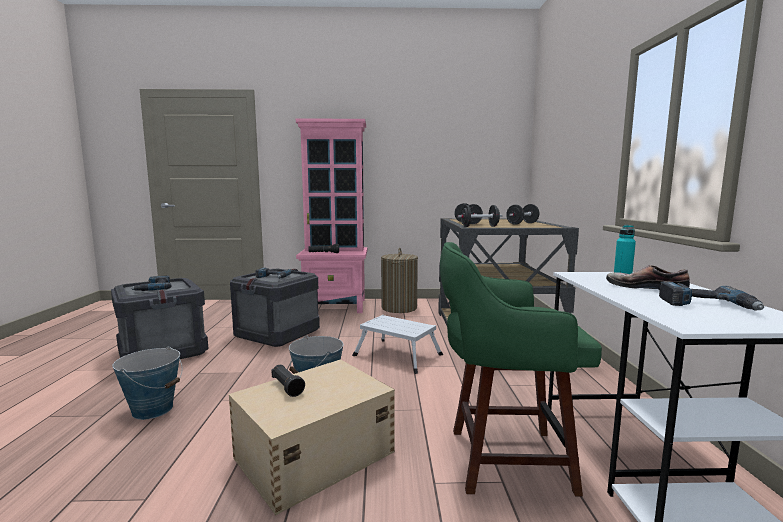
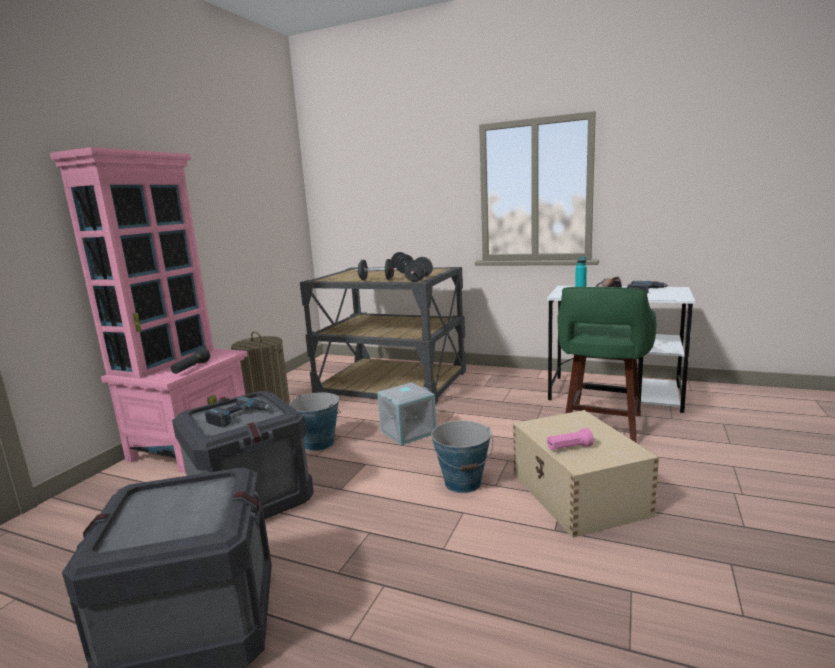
camera: 65 degrees left, 5 degrees up
bucket [112,346,183,420] -> bucket moved to [289,392,341,451]
power drill [130,275,172,291] -> none
black flashlight [271,365,305,397] -> pink flashlight [547,428,594,450]
white step ladder [352,315,443,374] -> grey storage box [377,383,436,445]

